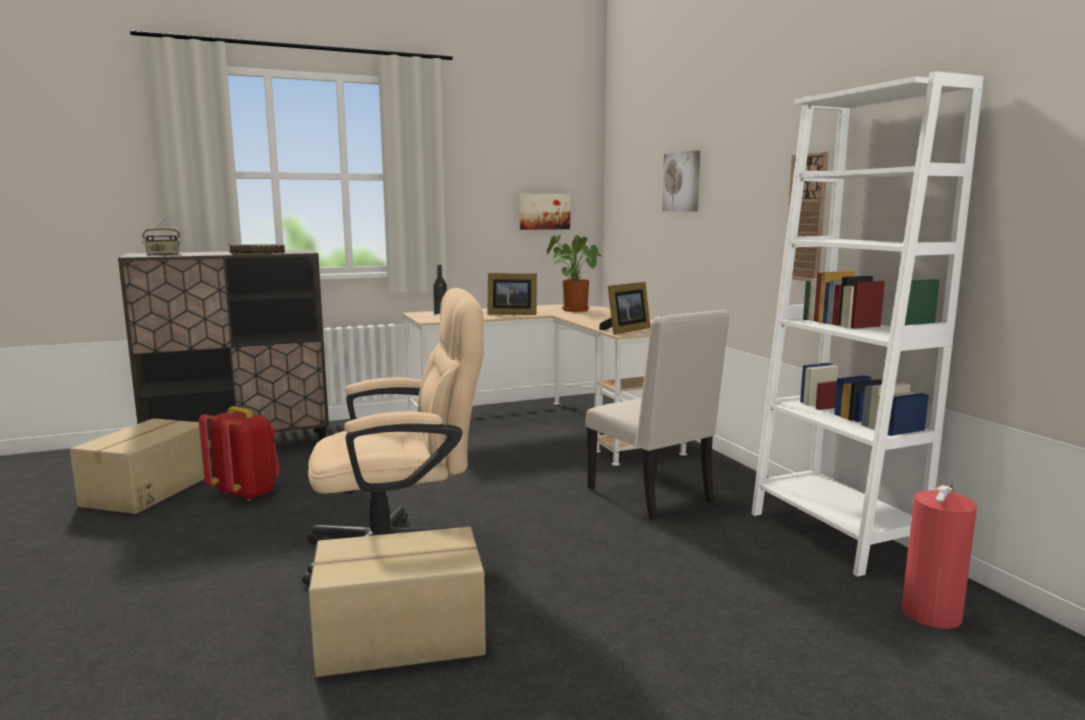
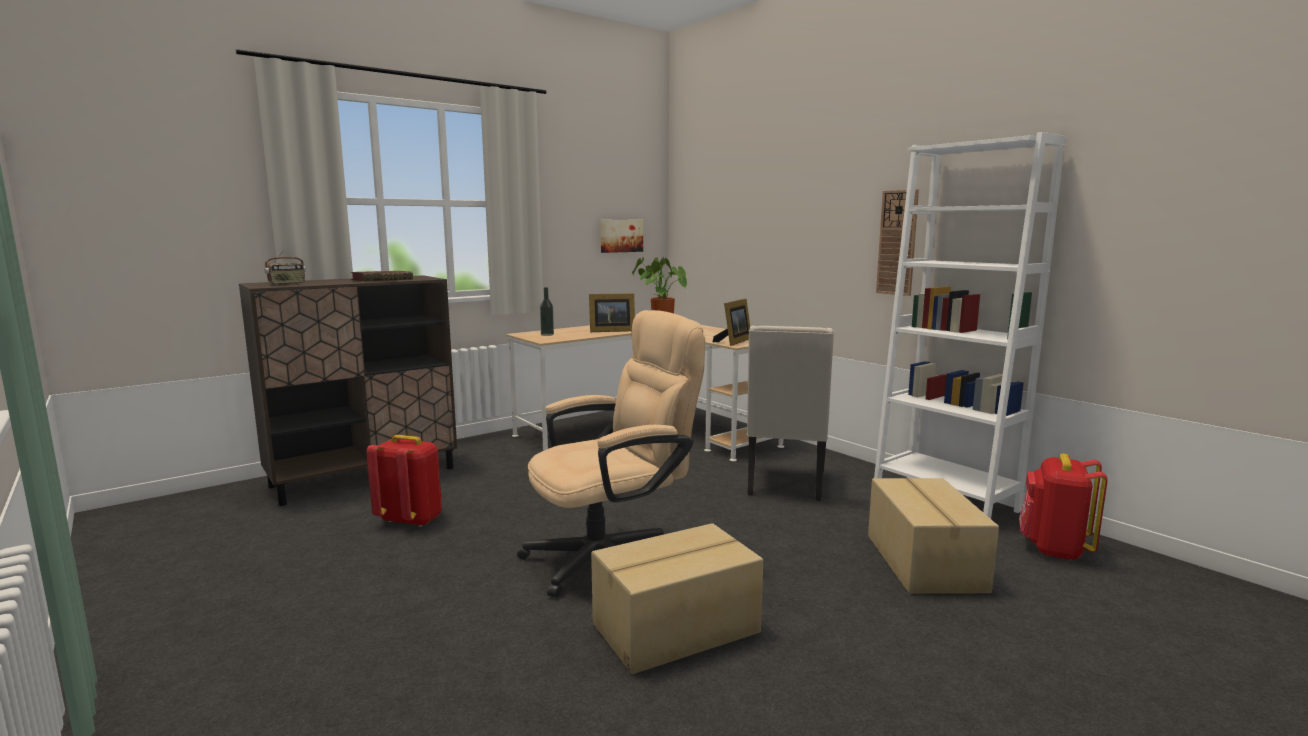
camera: 15 degrees left, 0 degrees up
cardboard box [70,418,205,514] -> cardboard box moved to [868,478,999,594]
beige chair [586,310,730,519] -> beige chair turned 60 degrees clockwise [747,326,834,501]
picture [662,150,700,211] -> none
fire extinguisher [902,484,977,629] -> red backpack [1019,453,1108,560]

